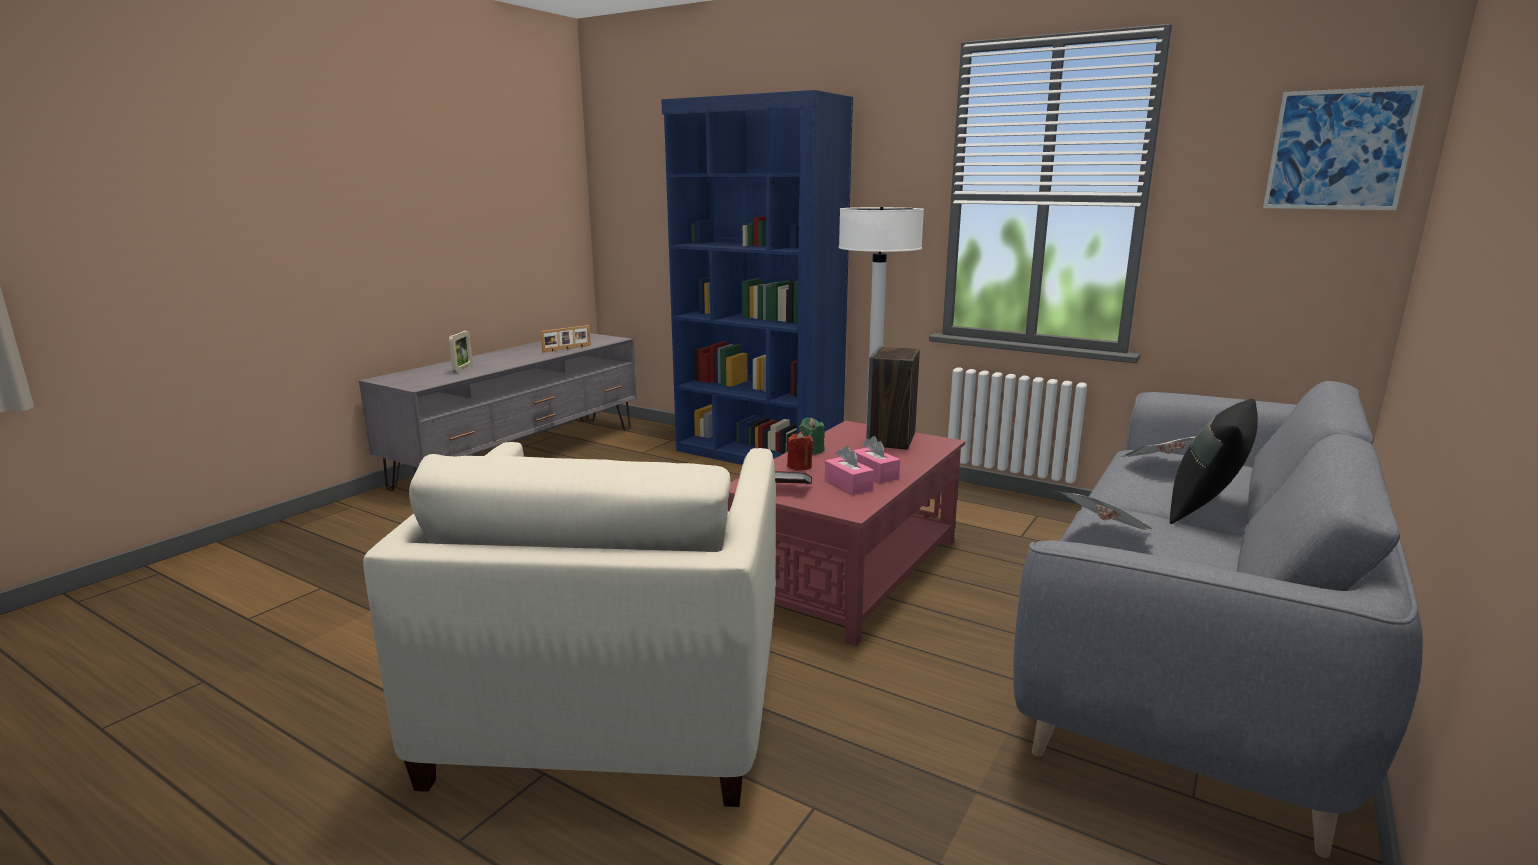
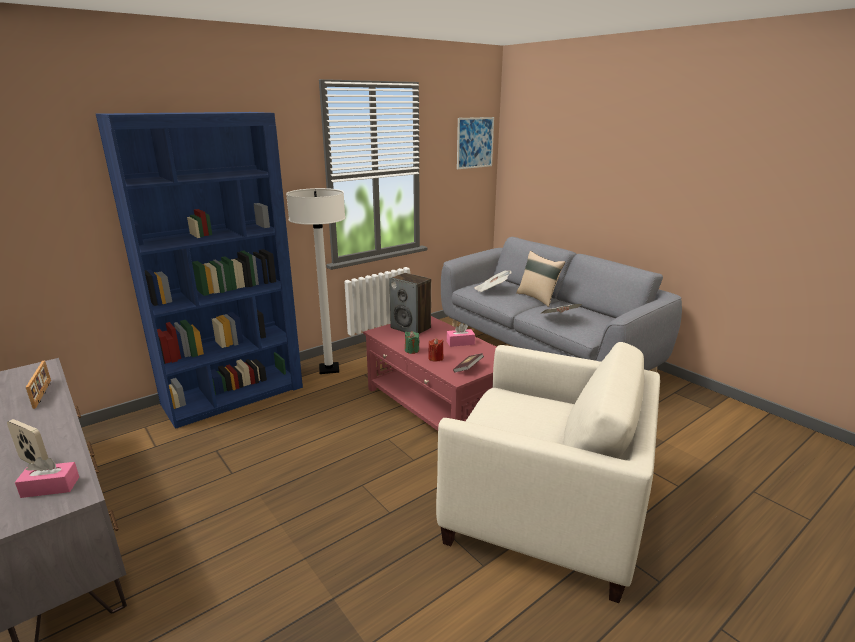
camera: 70 degrees left, 5 degrees up
pink tissue box [825,446,874,494] -> pink tissue box moved to [15,457,79,498]
black pillow [1170,399,1258,524] -> beige pillow [516,251,565,307]

